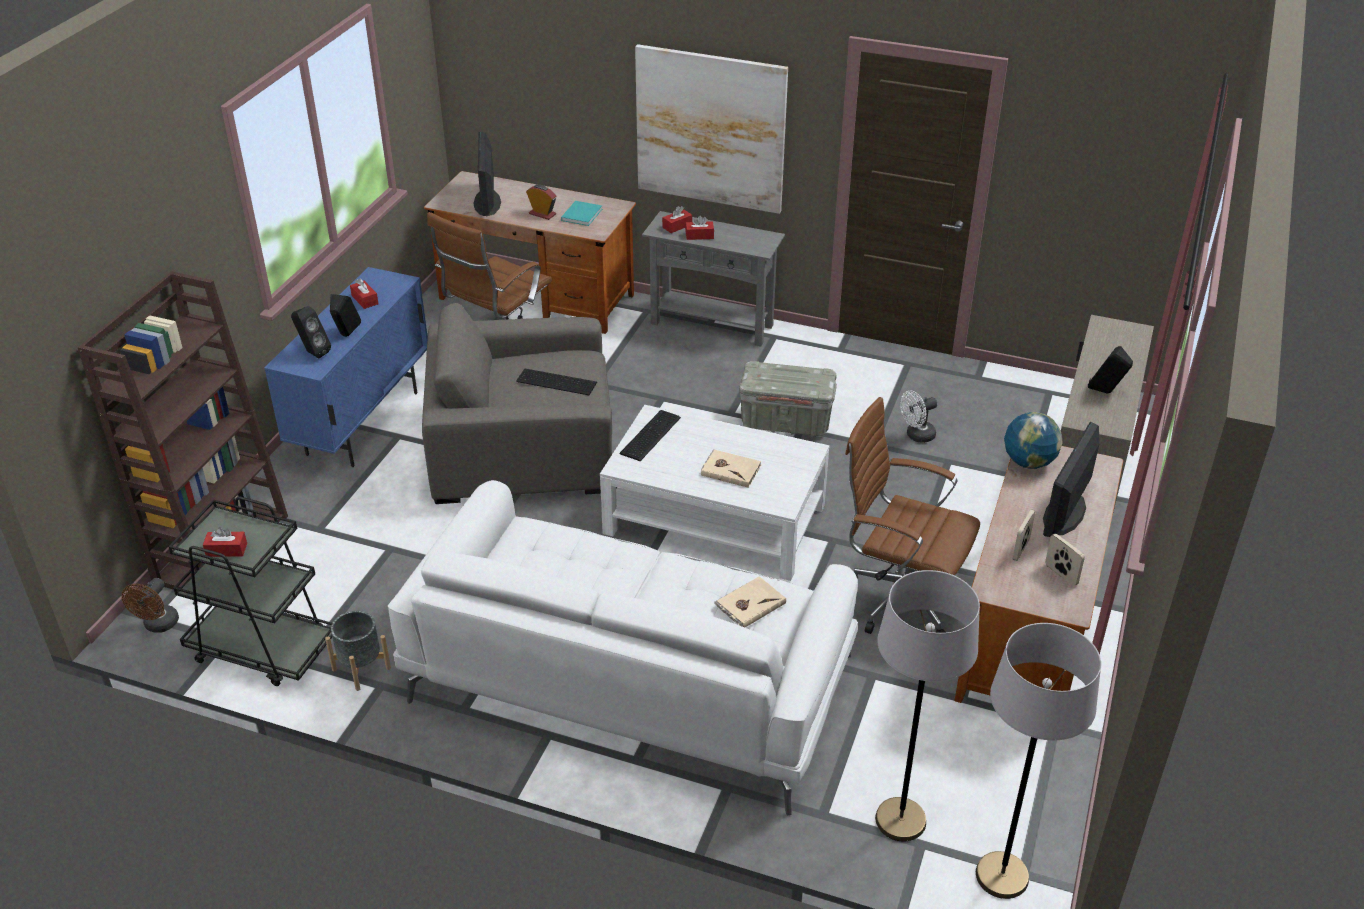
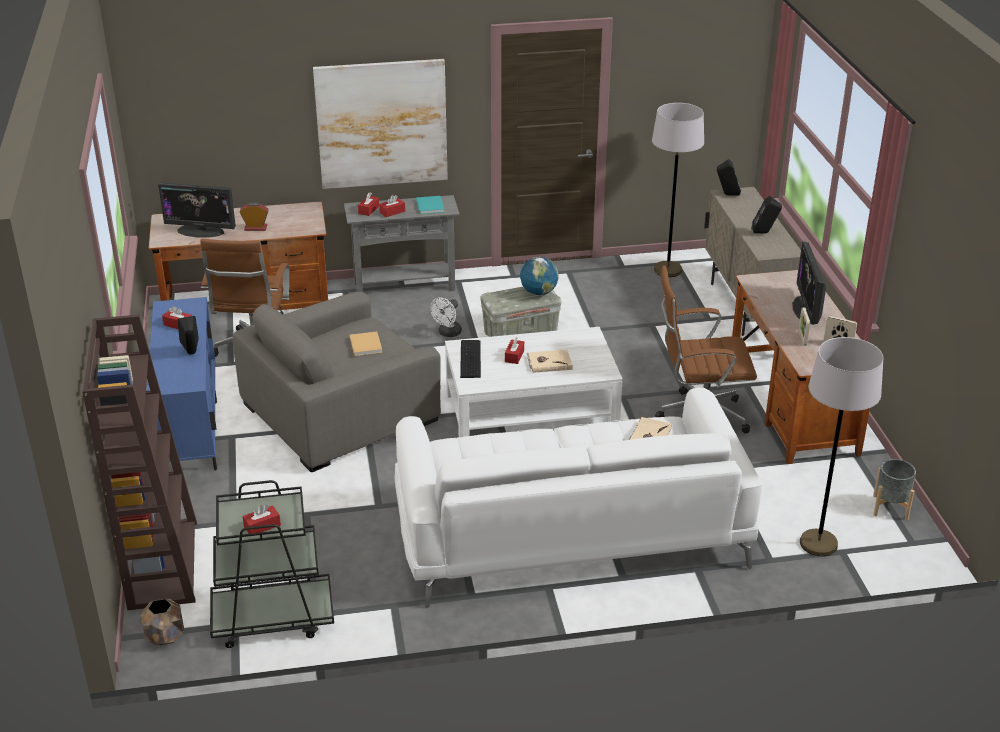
camera: 30 degrees left, 5 degrees down
brown fan [122,578,179,633] -> brown planter [141,599,184,645]
black speaker [291,306,331,358] -> black speaker moved to [717,159,741,196]
grey planter [325,611,391,691] -> grey planter moved to [873,459,916,520]
monitor [473,132,501,216] -> monitor turned 45 degrees counterclockwise [158,183,236,238]
keyboard [517,369,597,395] -> beige book [350,332,382,356]
turquoise book [561,201,602,226] -> turquoise book moved to [416,196,444,214]
white fan [900,390,937,443] -> white fan moved to [430,297,462,337]
grey floor lamp [976,623,1101,899] -> grey floor lamp moved to [652,103,704,277]
globe [1004,412,1063,469] -> globe moved to [520,257,559,295]
none -> red tissue box [505,337,524,364]

